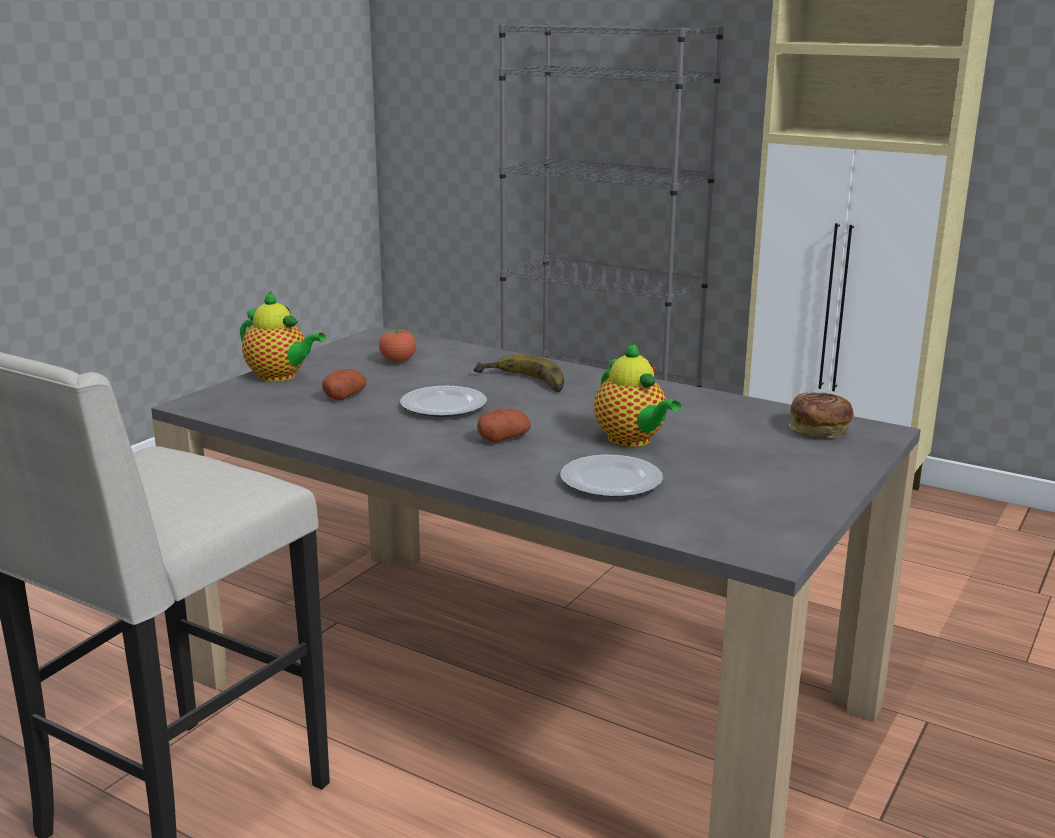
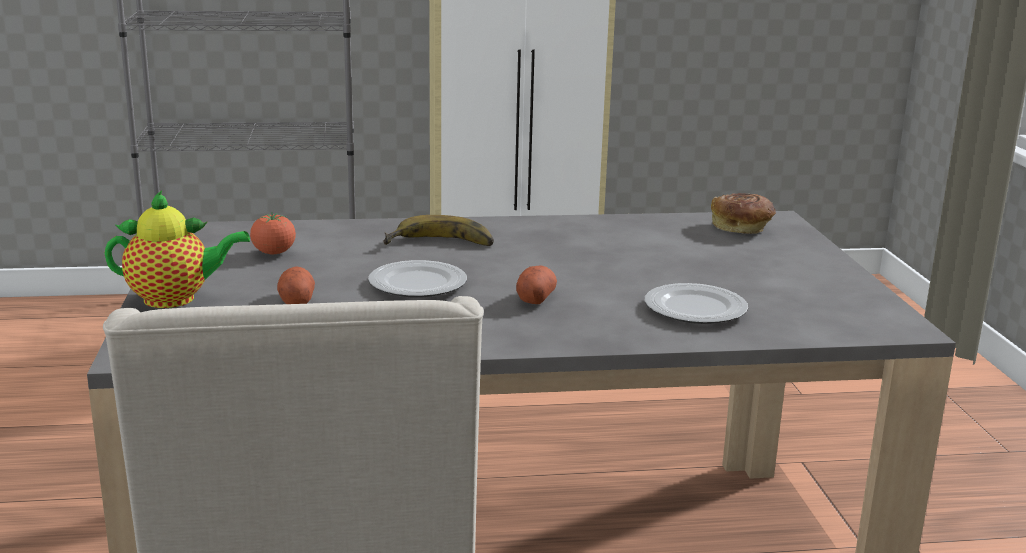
camera: 40 degrees left, 0 degrees up
teapot [594,342,681,447] -> none

